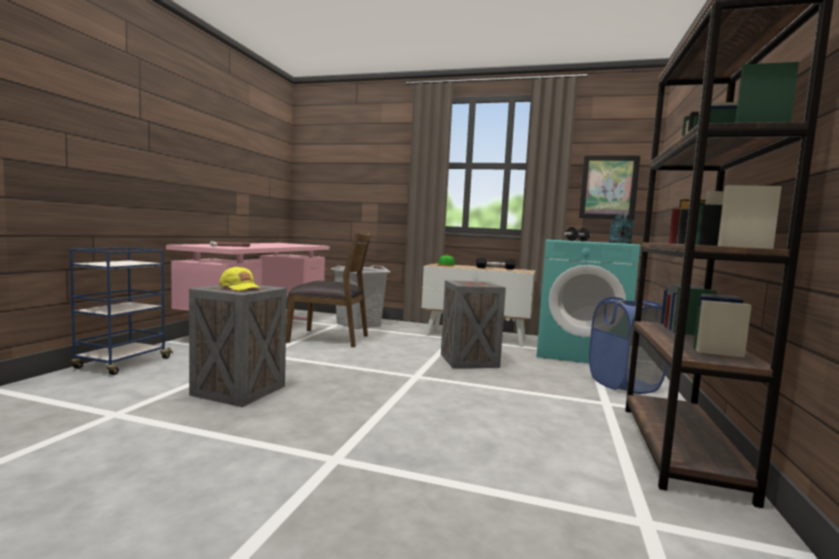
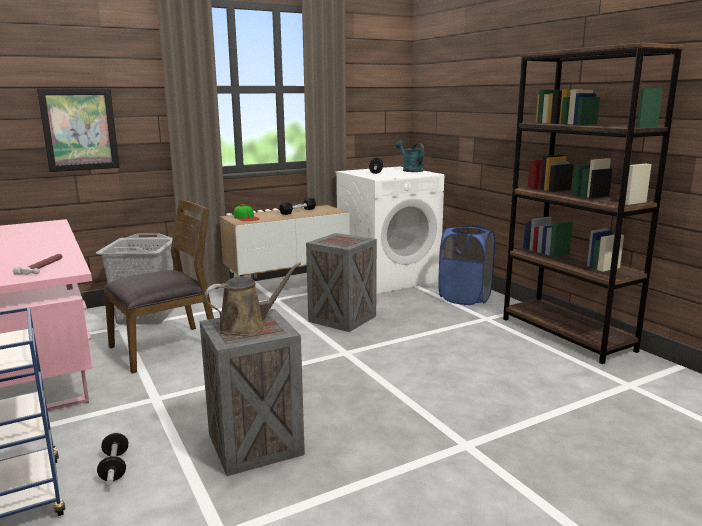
camera: 45 degrees left, 10 degrees up
yellow cap [219,266,262,291] -> brown watering can [204,262,301,336]
turquoise washing machine [536,240,640,363] -> white washing machine [335,166,444,294]
picture [579,155,640,220] -> picture moved to [37,88,120,172]
none -> dumbbell [97,432,128,485]

